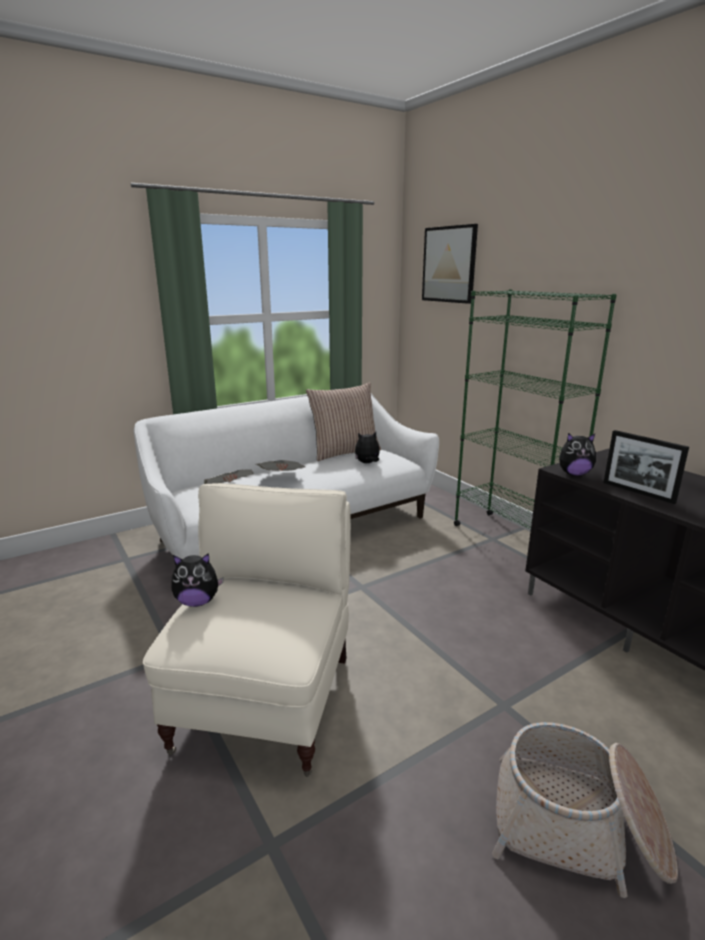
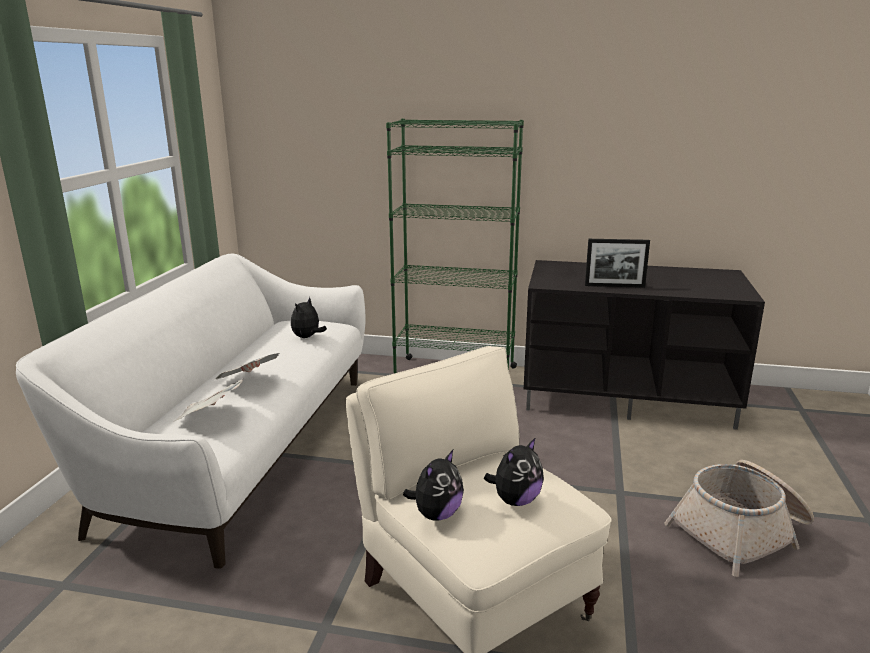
camera: 45 degrees left, 0 degrees up
pillow [306,382,381,461] -> none
picture [422,224,478,304] -> none
plush toy [559,433,596,476] -> plush toy moved to [484,437,544,506]

